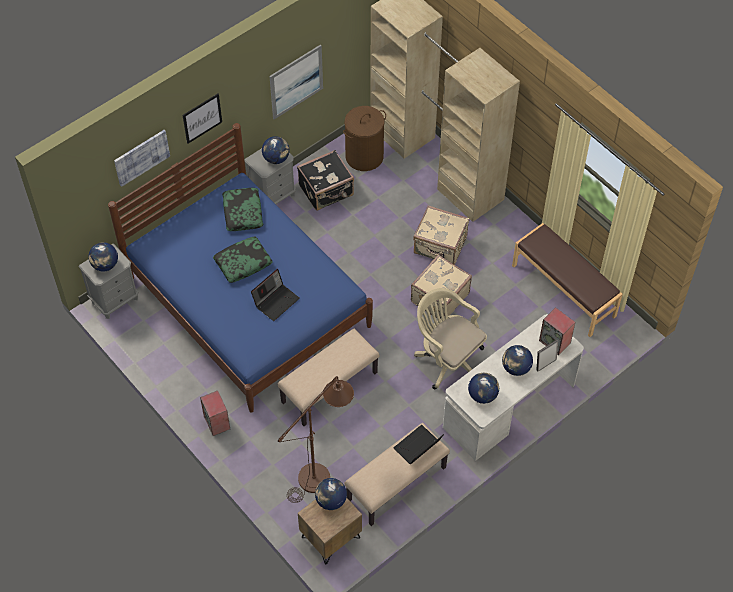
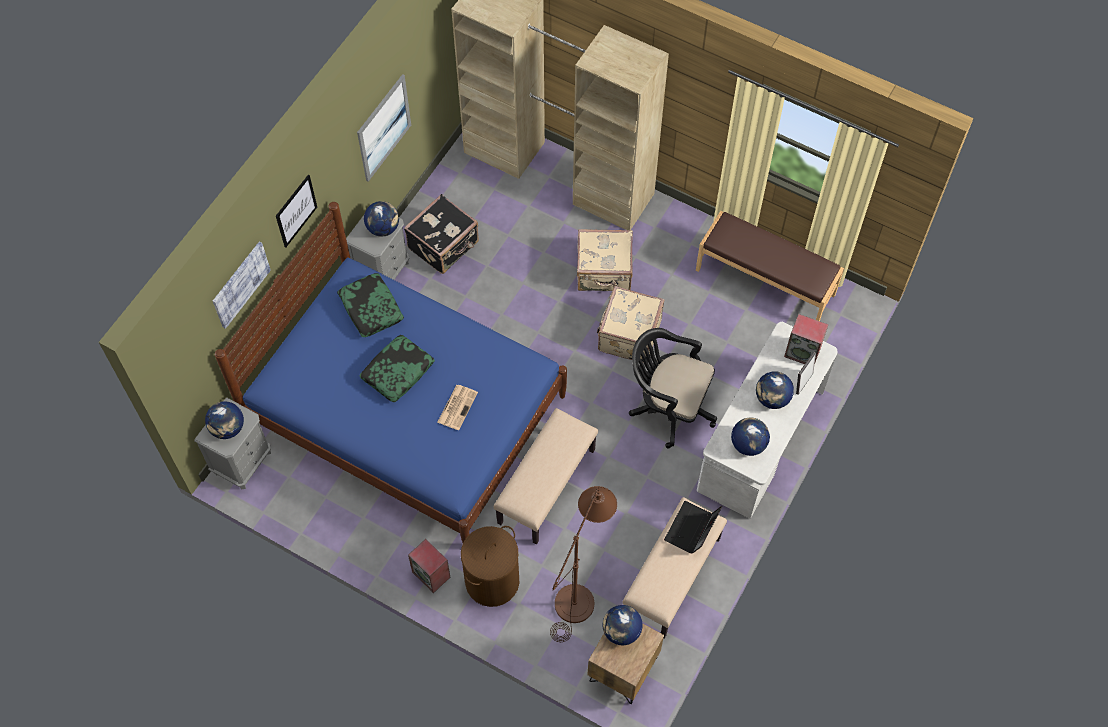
camera: 20 degrees left, 5 degrees up
laptop [251,269,300,321] -> newspaper [437,385,478,430]
brown laundry basket [343,106,386,171] -> brown laundry basket moved to [461,526,519,607]
beige office chair [414,288,487,389] -> black office chair [629,328,717,448]

